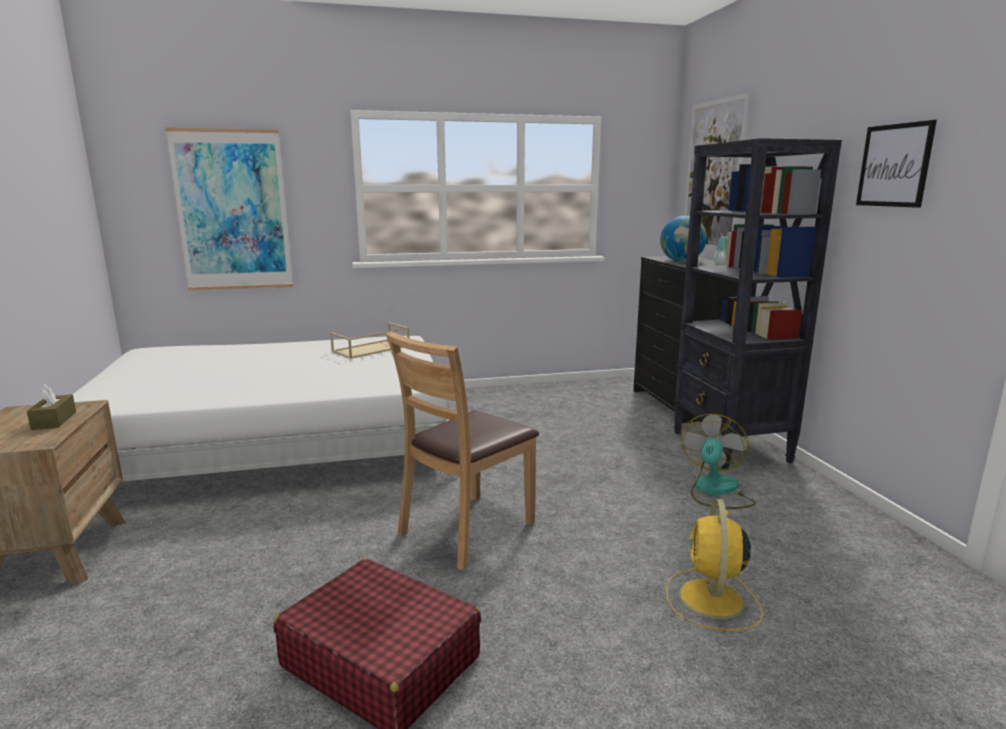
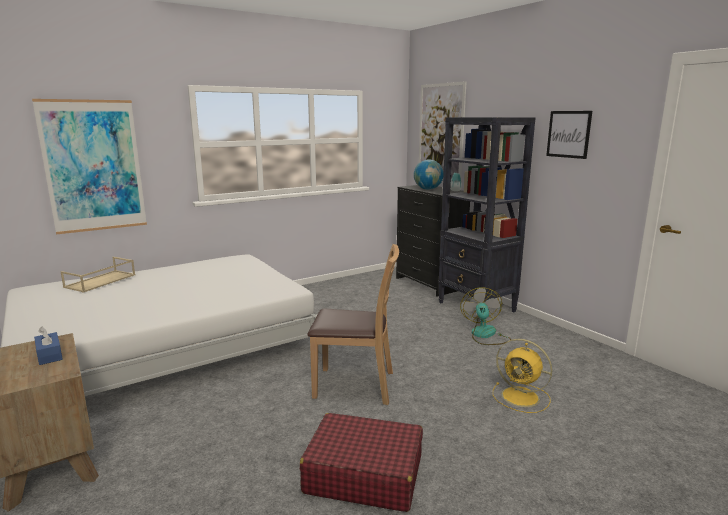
camera: 20 degrees left, 0 degrees up
brown tissue box [27,384,76,430] -> blue tissue box [34,327,63,365]
beige tray [330,322,410,359] -> beige tray moved to [61,257,135,293]
brown chair [385,331,539,570] -> brown chair turned 105 degrees counterclockwise [307,244,399,405]
yellow fan [666,498,763,631] -> yellow fan turned 45 degrees counterclockwise [493,339,553,413]

